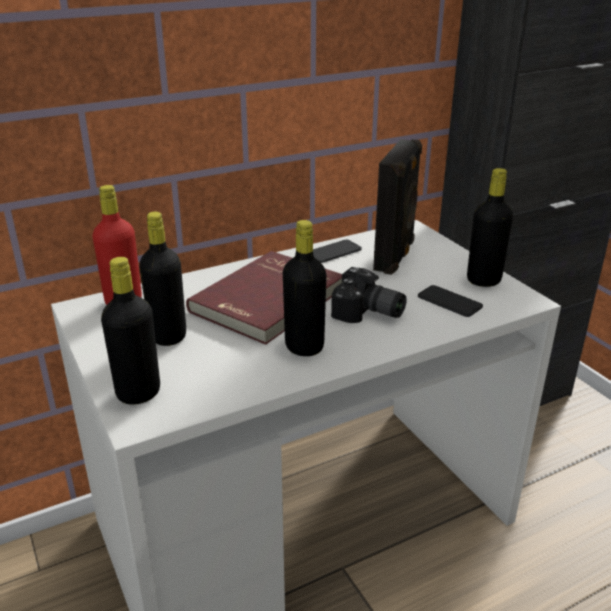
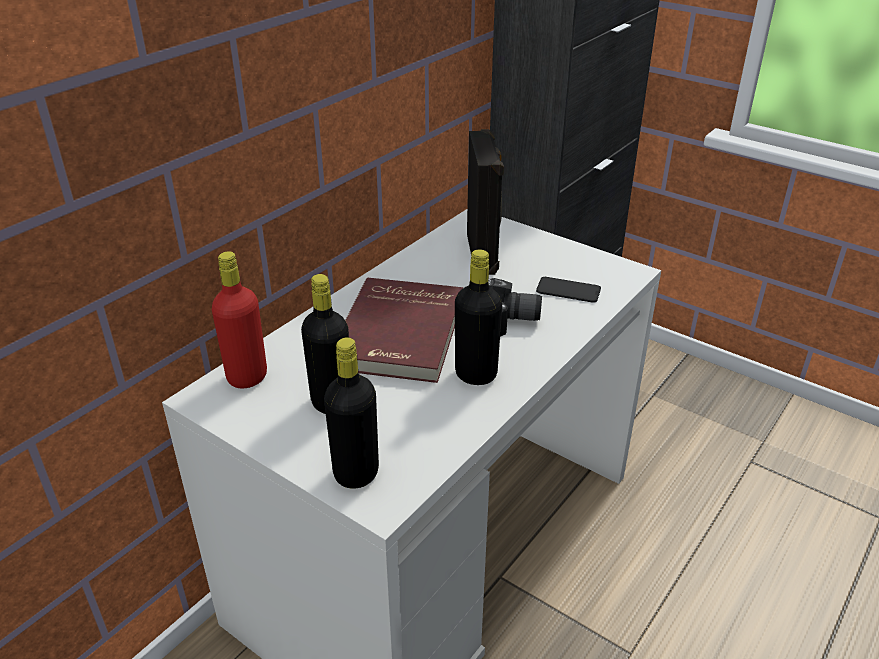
camera: 25 degrees left, 5 degrees up
phone [313,240,362,263] -> none
black bottle [467,168,513,287] -> none

